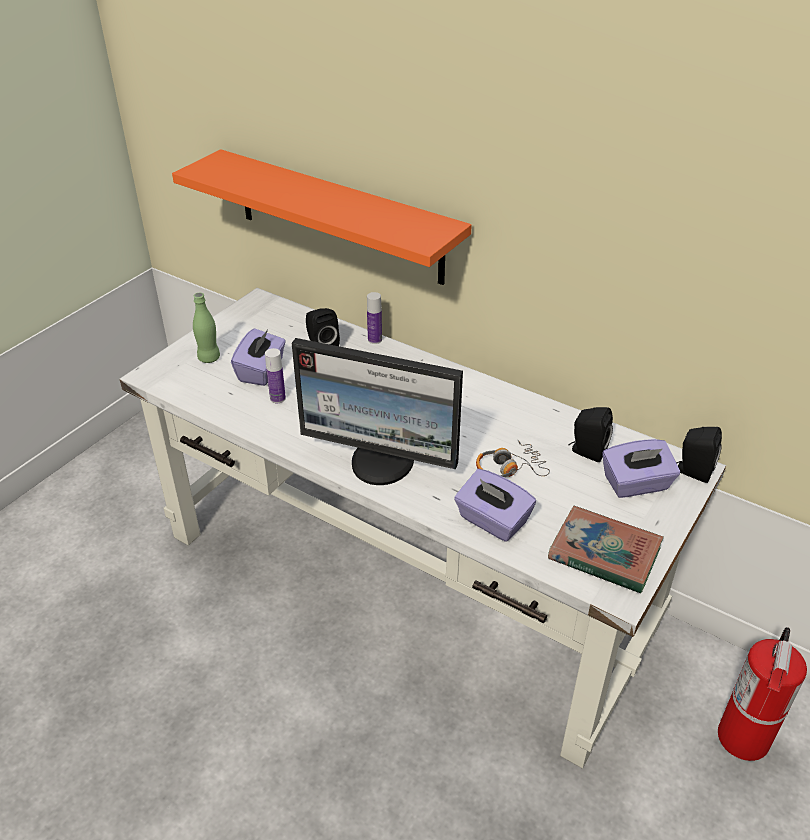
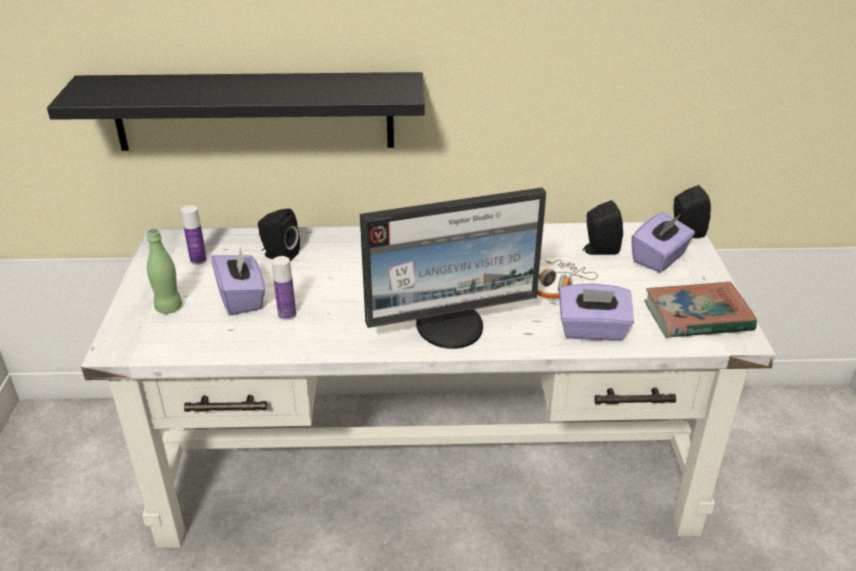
camera: 35 degrees left, 5 degrees down
orange shelf [172,149,472,285] -> black shelf [47,72,425,151]
bottle [367,292,382,344] -> bottle moved to [181,205,207,265]
fire extinguisher [718,627,807,761] -> none

